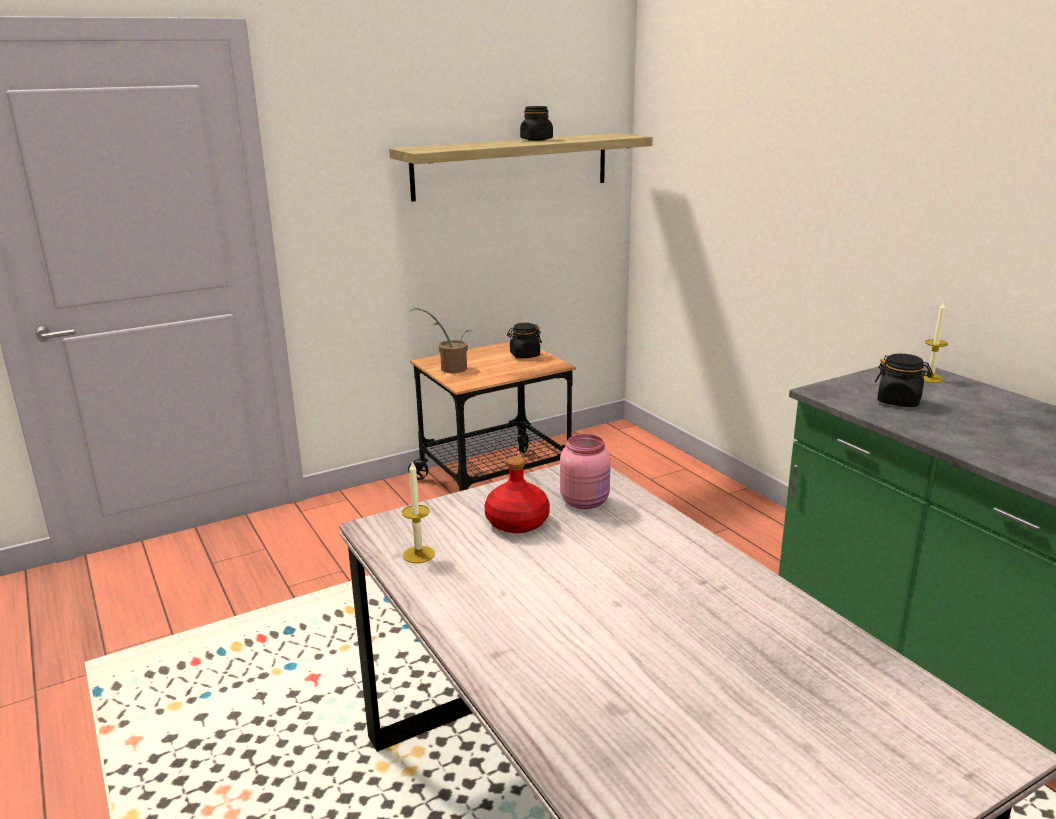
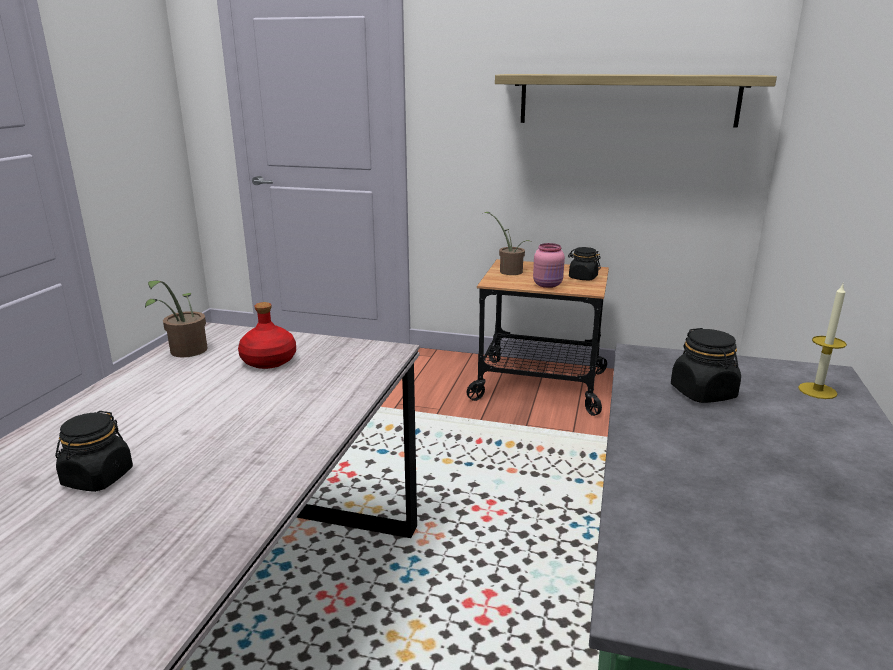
camera: 45 degrees right, 0 degrees up
candle [402,462,435,563] -> potted plant [145,280,208,357]
black jar [520,106,553,141] -> black jar moved to [55,411,133,492]
pink jar [560,434,611,509] -> pink jar moved to [533,243,565,288]

